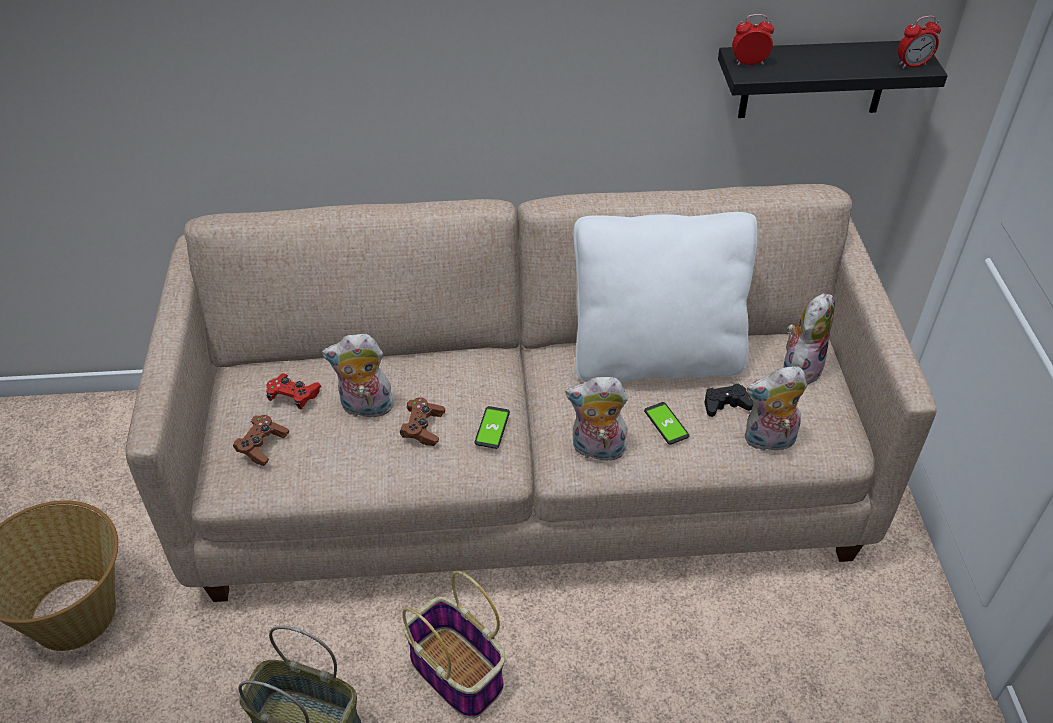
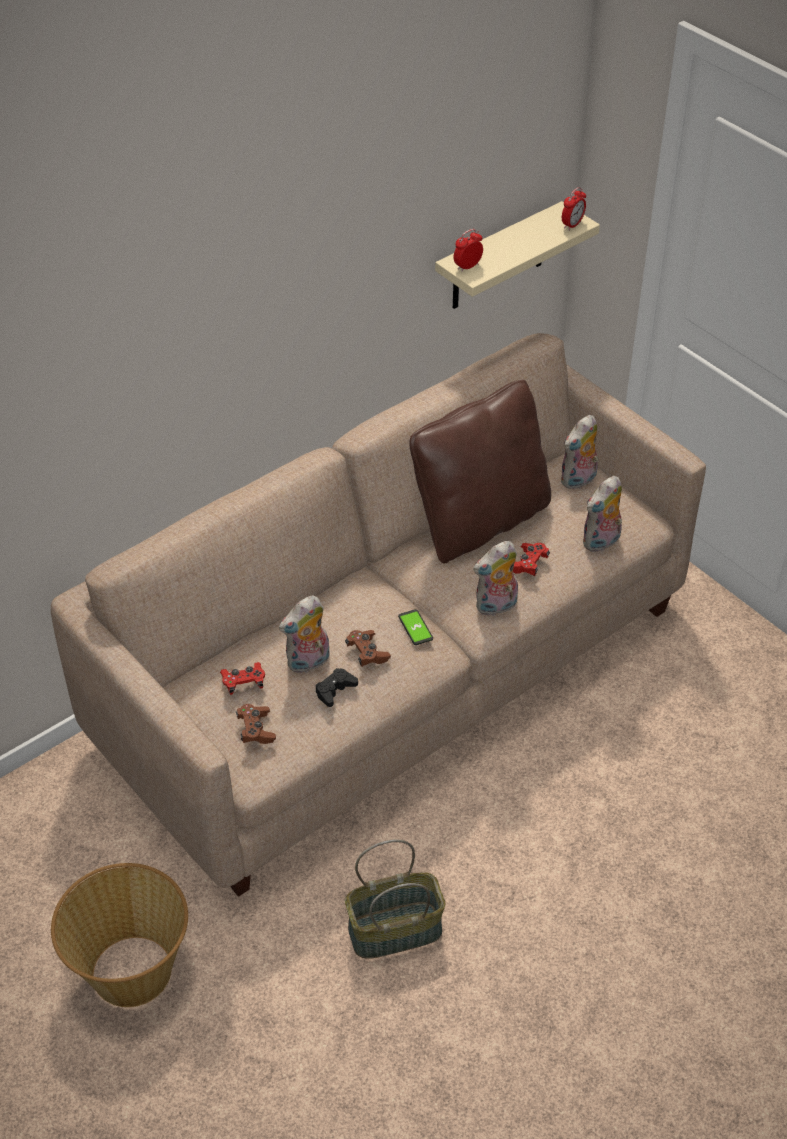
camera: 35 degrees left, 0 degrees up
basket [402,571,505,719] -> none
white pillow [573,212,757,381] -> brown pillow [409,380,551,563]
phone [644,402,690,444] -> red game controller [513,543,550,576]
black game controller [704,384,753,417] -> black game controller moved to [316,668,358,707]
black shelf [718,41,947,118] -> beige shelf [435,201,600,309]
plush toy [784,293,835,385] -> plush toy turned 135 degrees counterclockwise [561,415,598,489]

